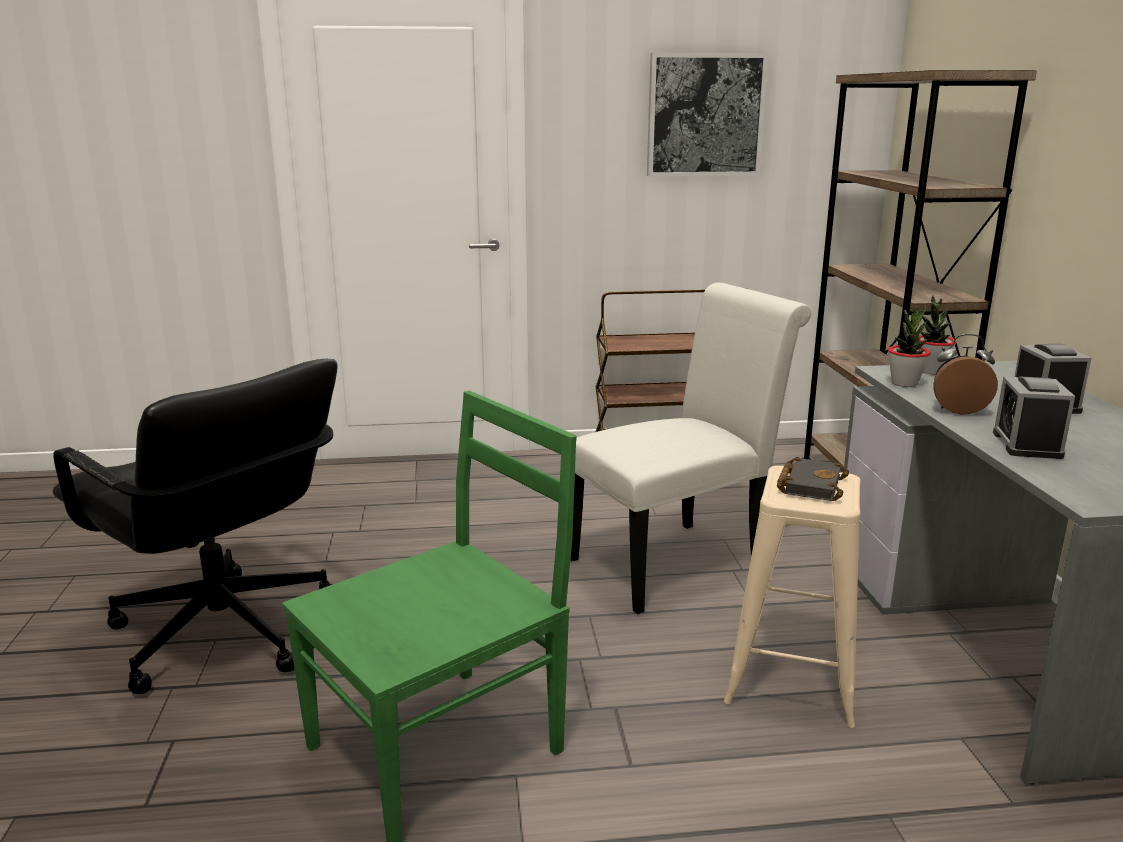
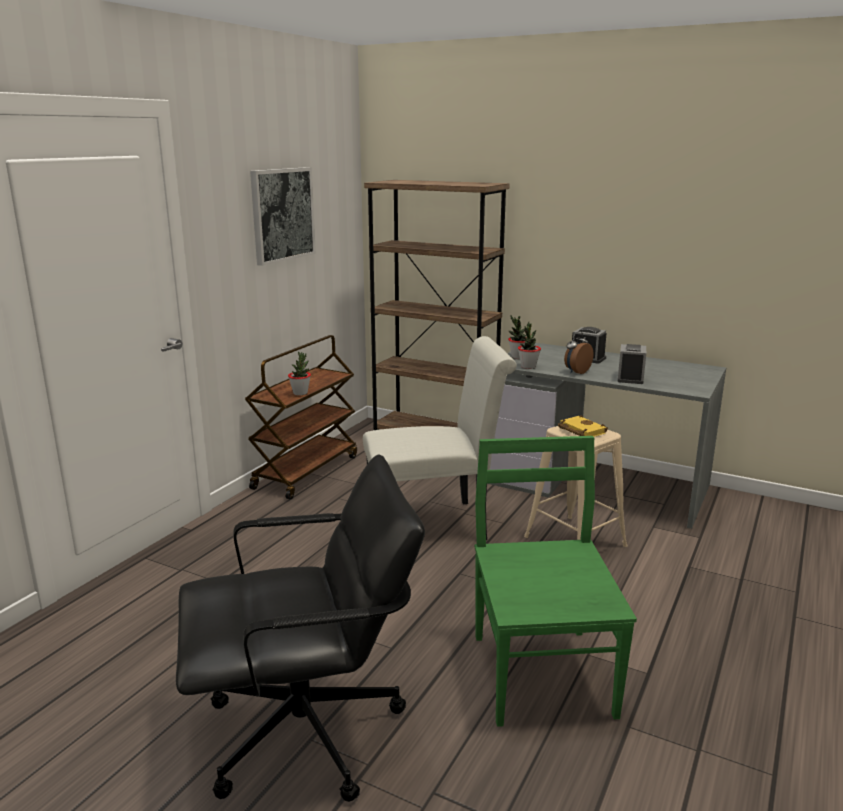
camera: 55 degrees left, 0 degrees up
white chair [570,283,811,614] -> white chair turned 75 degrees clockwise [363,336,517,540]
black book [777,457,849,501] -> yellow book [558,415,608,437]
alarm clock [993,377,1075,459] -> alarm clock turned 60 degrees clockwise [618,344,646,384]
none -> potted plant [288,352,311,395]

